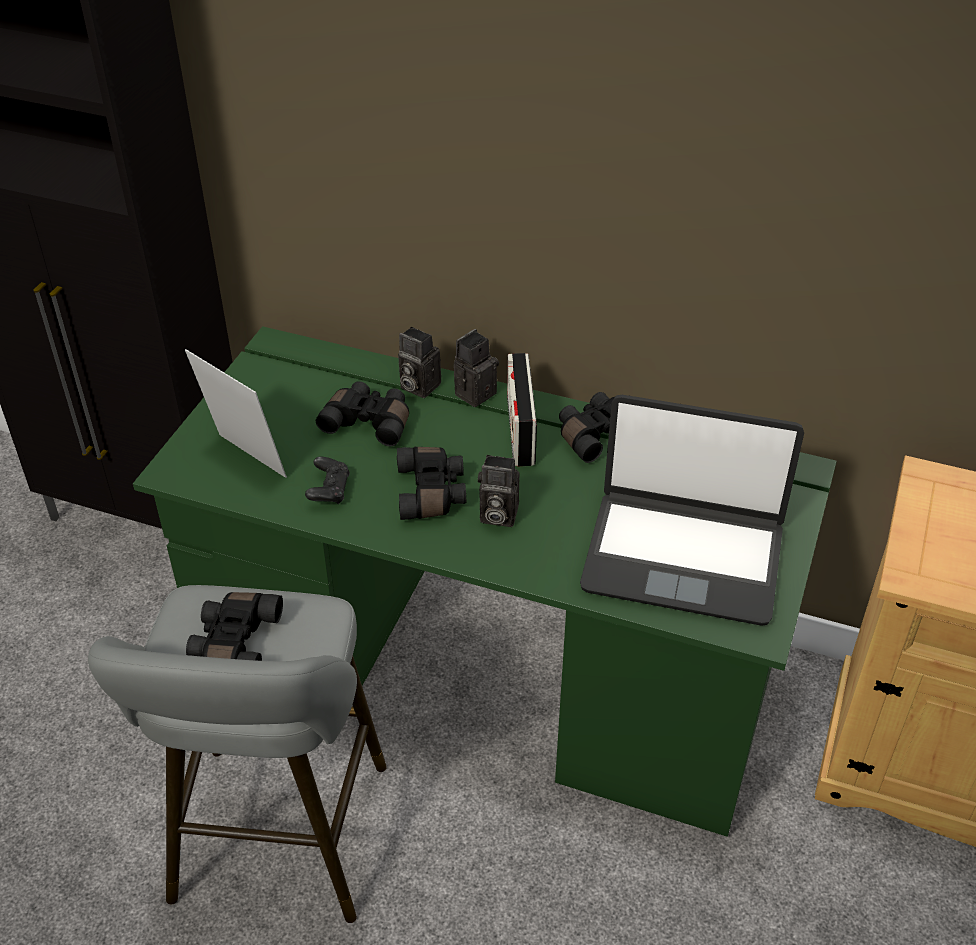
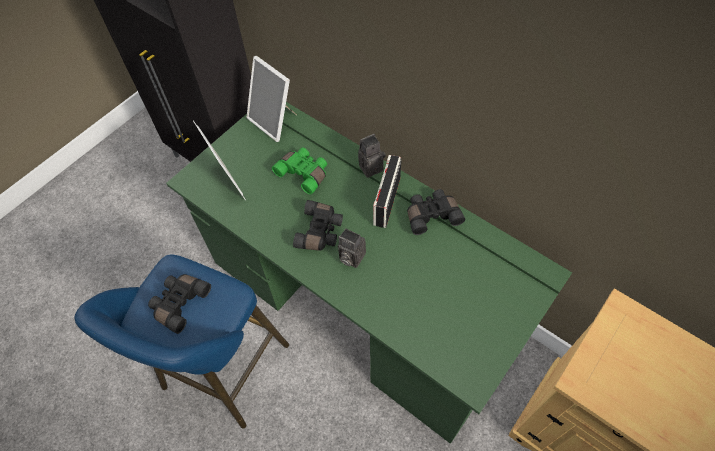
camera: 20 degrees right, 15 degrees up
grey stool [88,585,387,923] -> blue stool [74,254,289,429]
black game controller [305,457,350,504] -> none
black binoculars [316,381,409,446] -> green binoculars [272,147,327,195]
camera [398,327,441,398] -> none
laptop [580,395,804,626] -> none
none -> picture frame [247,56,297,142]

